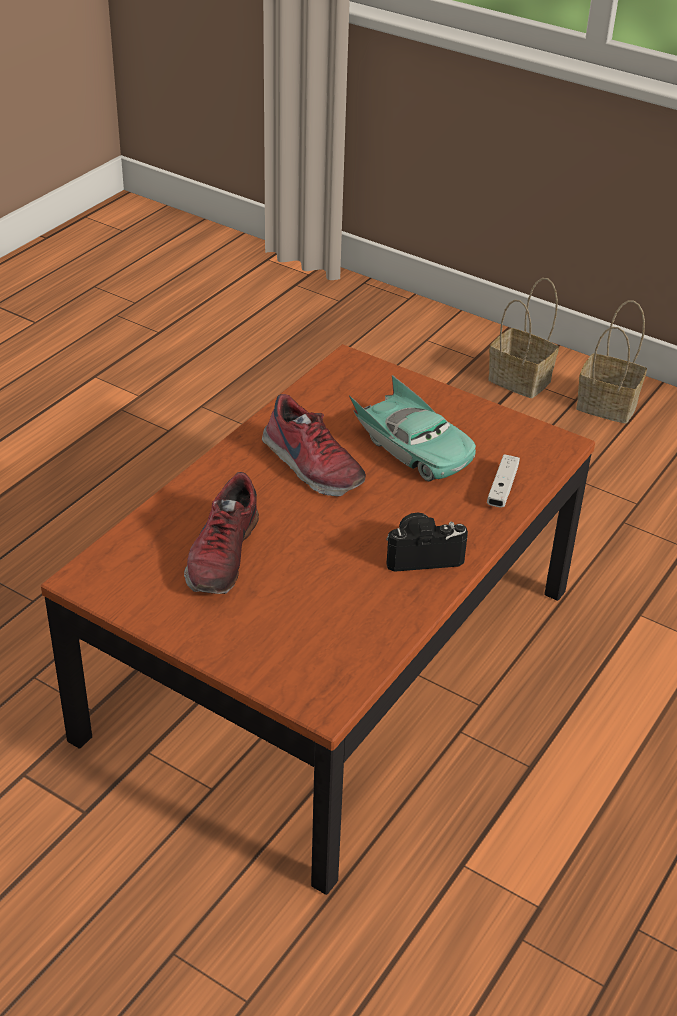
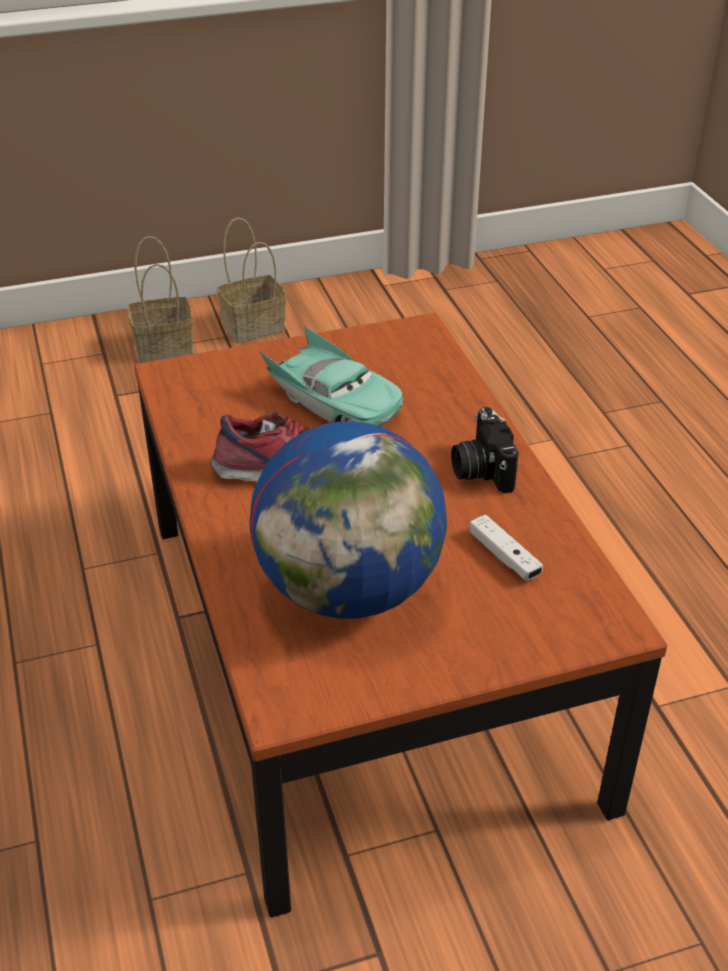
camera: 50 degrees left, 0 degrees up
shoe [184,472,259,594] -> globe [250,421,447,619]
turquoise toy car [349,375,476,481] -> turquoise toy car turned 45 degrees clockwise [259,325,403,427]
camera [386,513,468,572] -> camera turned 45 degrees counterclockwise [451,407,519,493]
white game controller [487,454,520,507] -> white game controller moved to [469,515,543,581]

